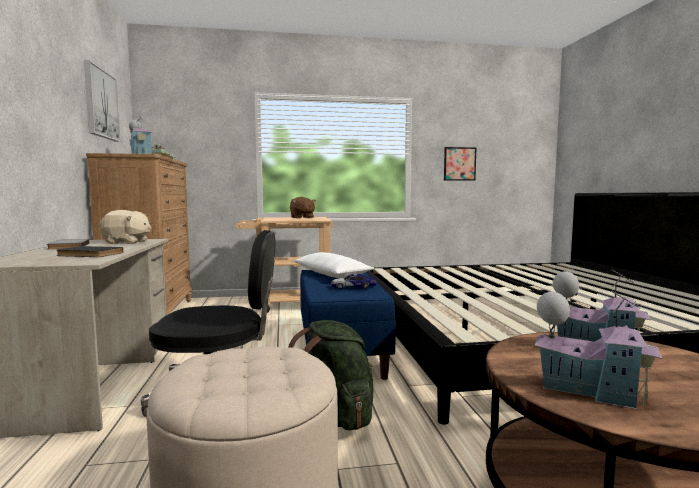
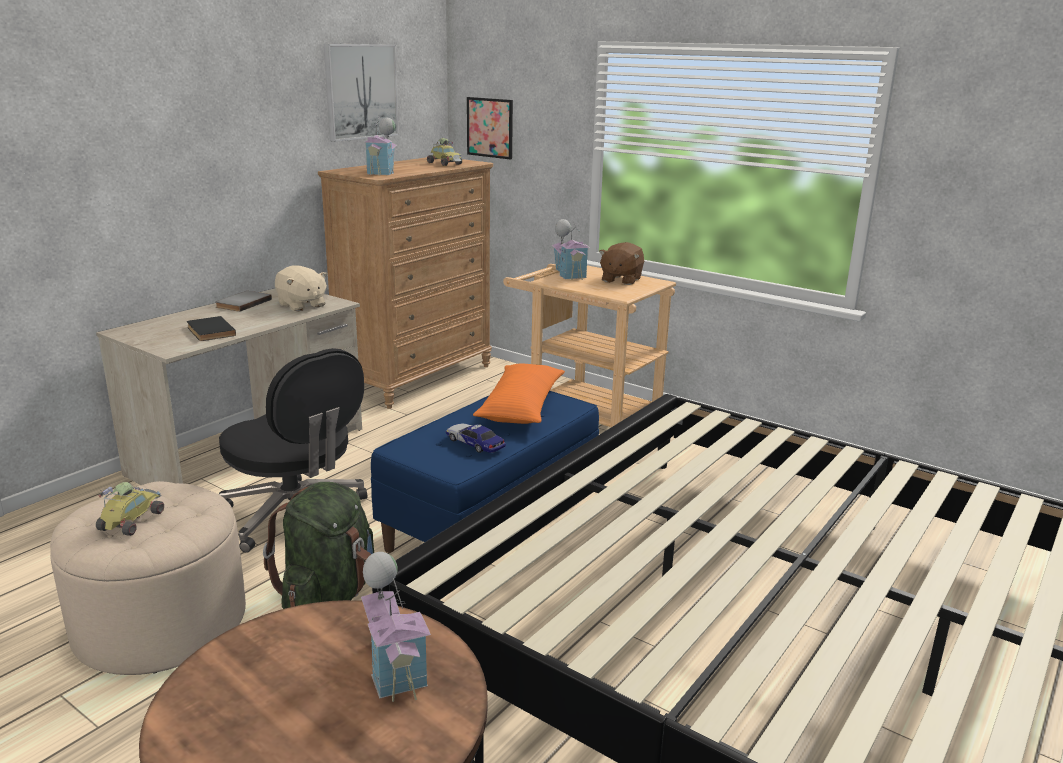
camera: 45 degrees right, 15 degrees up
white pillow [293,252,374,278] -> orange pillow [473,364,565,424]
picture [444,147,476,181] -> picture moved to [467,97,513,159]
toy house [535,291,662,409] -> toy house moved to [552,219,590,280]
none -> toy car [96,482,164,536]

